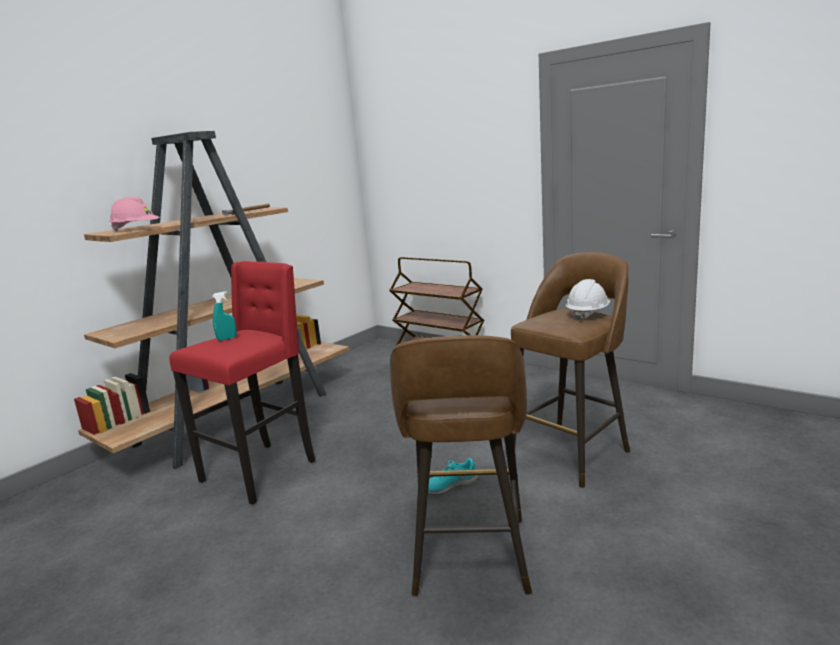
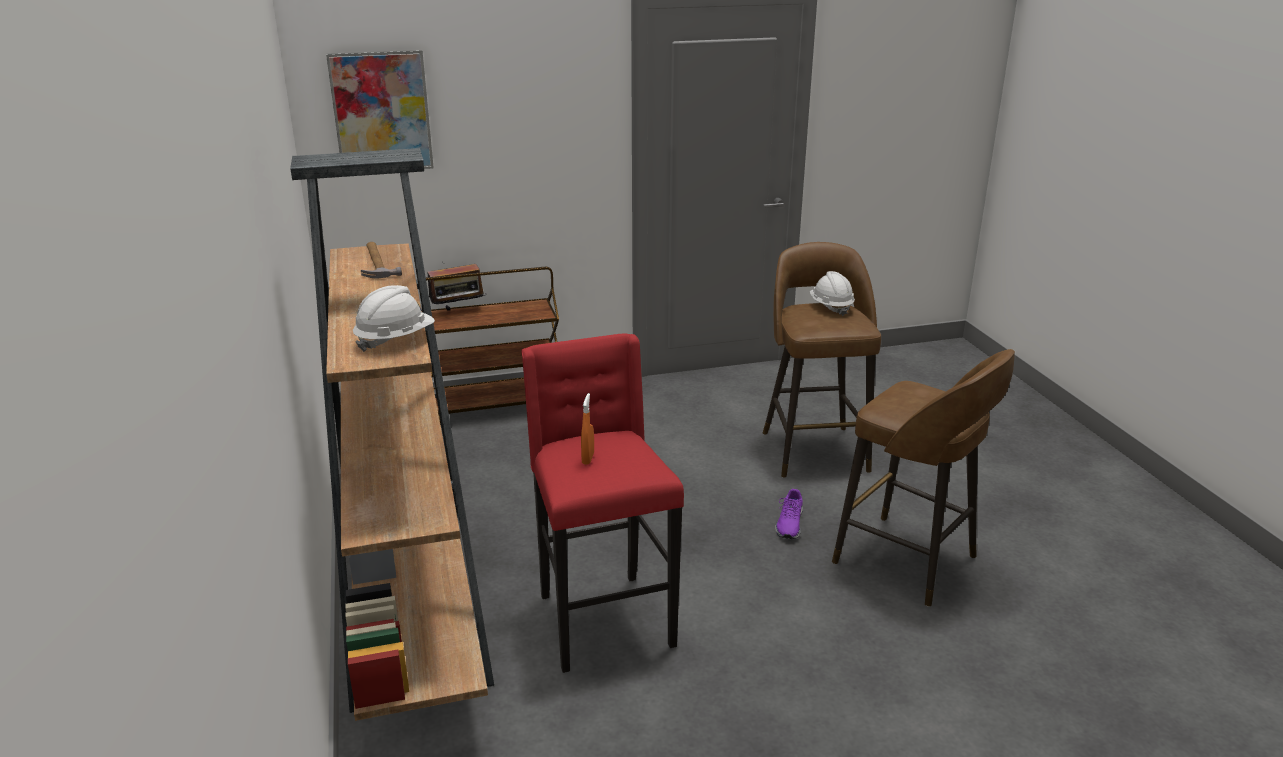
camera: 55 degrees left, 10 degrees up
pink hard hat [109,197,160,231] -> white hard hat [353,285,435,352]
turquoise spray bottle [212,291,237,341] -> orange spray bottle [581,393,594,465]
turquoise shoe [428,458,479,495] -> purple shoe [775,489,803,539]
none -> picture [326,50,434,169]
none -> radio [427,264,487,311]

